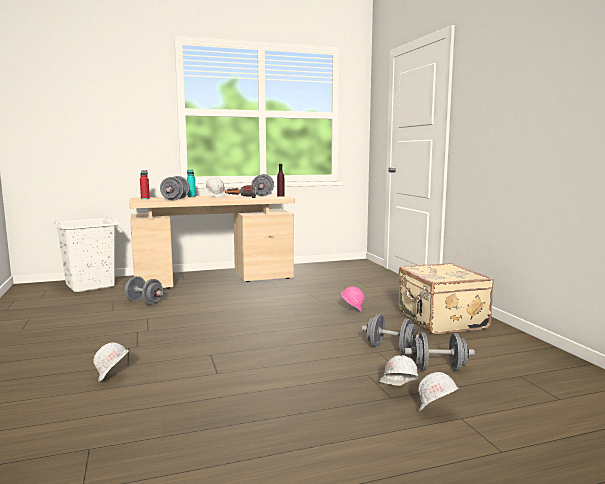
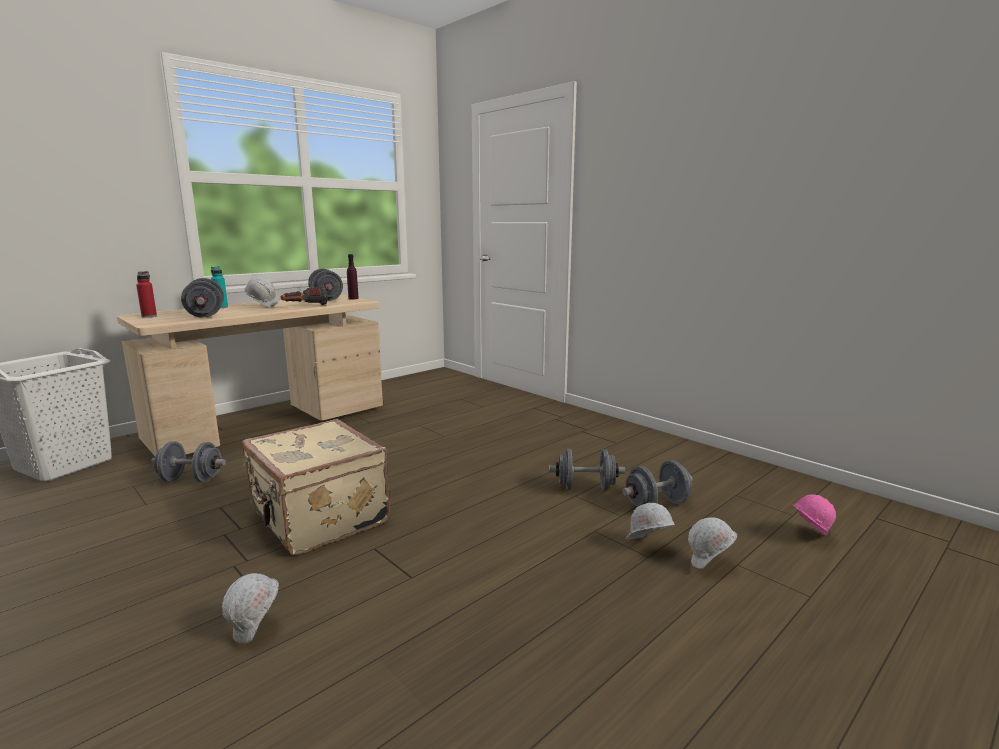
camera: 25 degrees left, 5 degrees up
pink hard hat [341,286,364,311] -> pink hard hat moved to [792,494,836,535]
beige suitcase [398,263,494,334] -> beige suitcase moved to [242,419,390,555]

